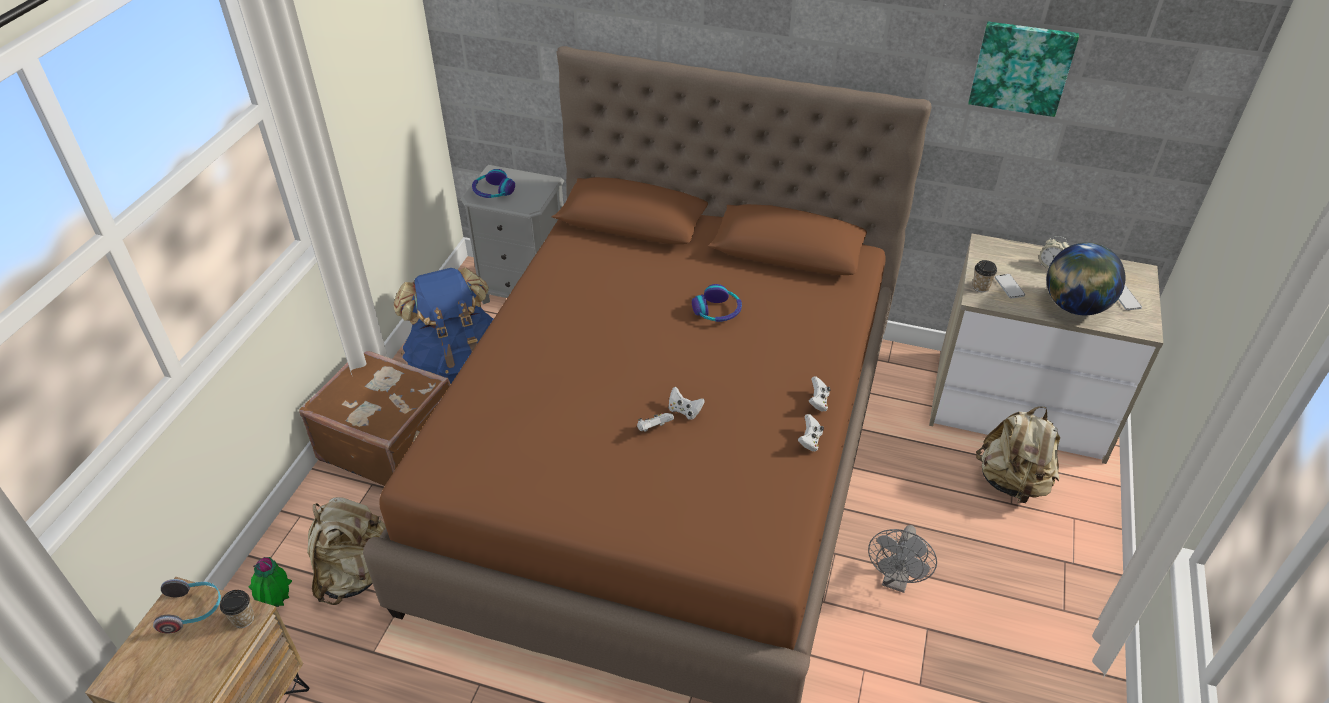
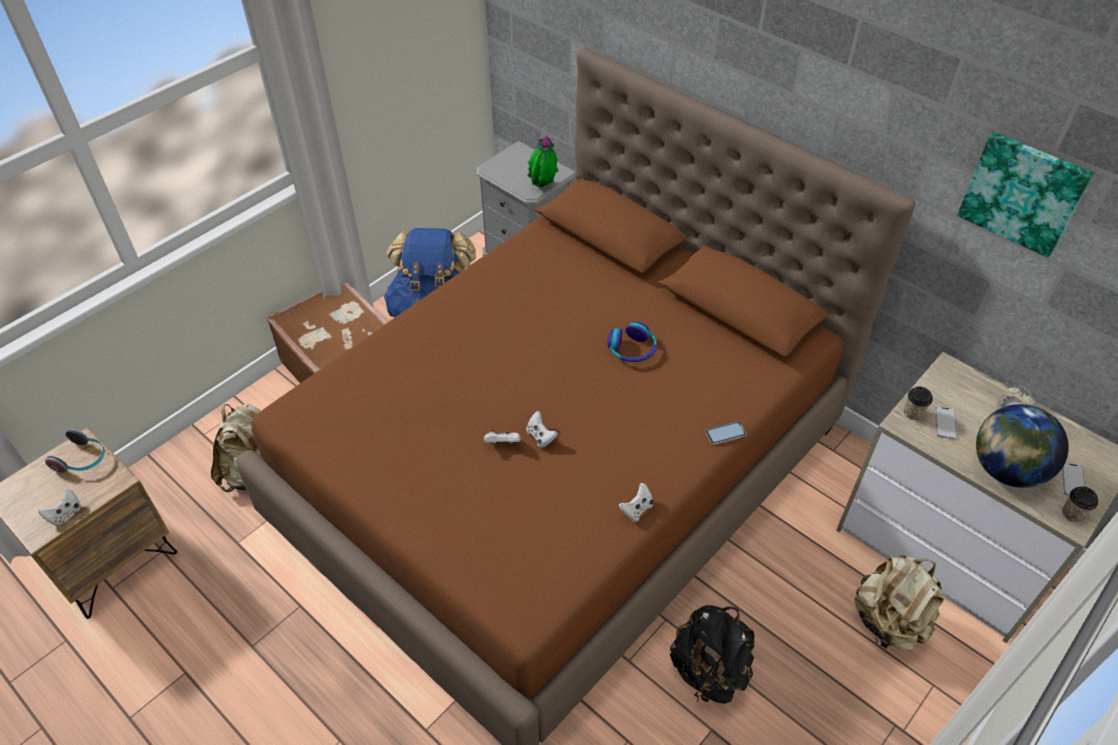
camera: 25 degrees right, 5 degrees up
cup [220,590,254,628] -> cup moved to [1062,487,1098,522]
potted plant [249,557,292,607] -> potted plant moved to [527,136,559,187]
headphones [472,169,515,198] -> none
white game controller [809,376,831,411] -> white game controller moved to [38,488,81,526]
grey fan [868,525,937,593] -> black backpack [670,605,755,704]
none -> phone [705,422,747,445]

